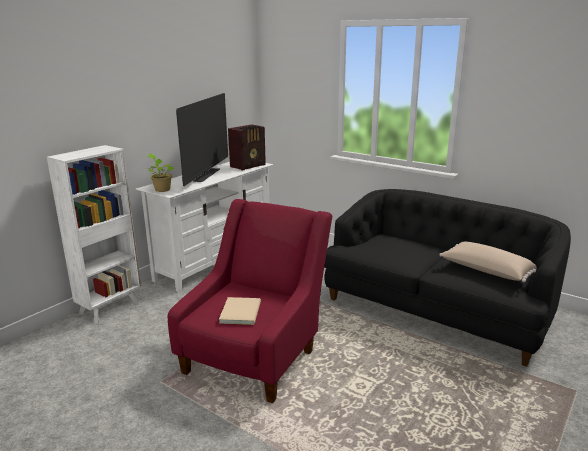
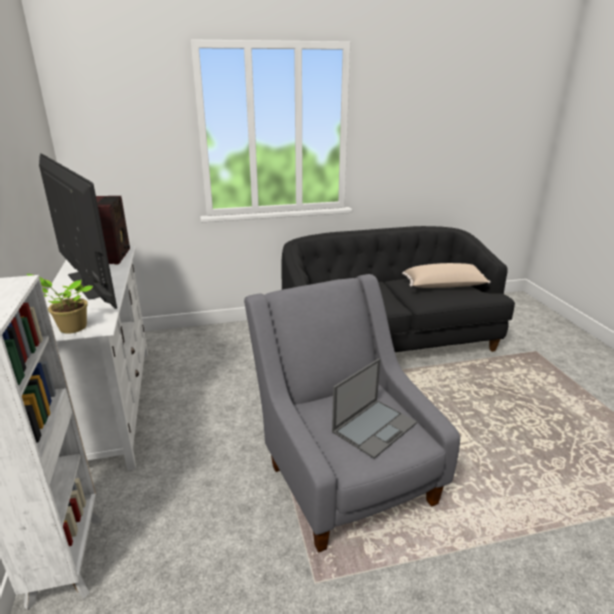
camera: 50 degrees left, 5 degrees up
red armchair [168,199,332,403] -> grey armchair [244,274,460,552]
beige book [219,297,261,325] -> laptop [332,358,417,459]

